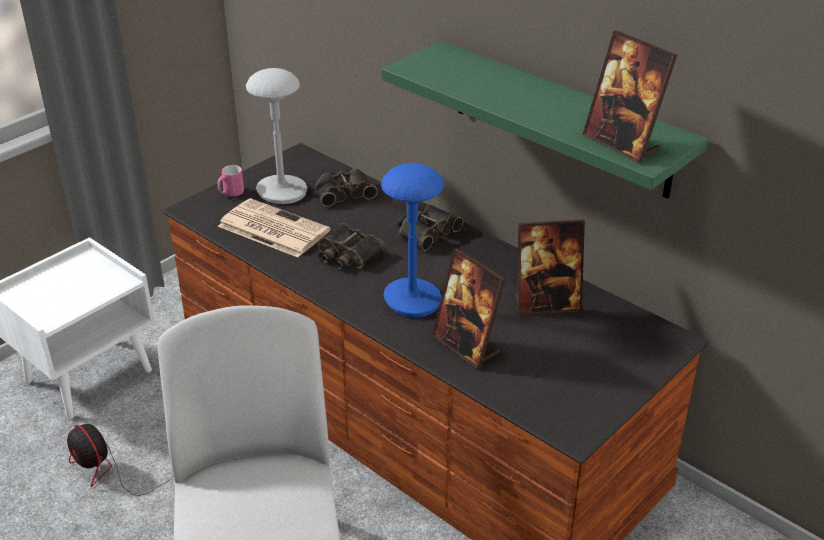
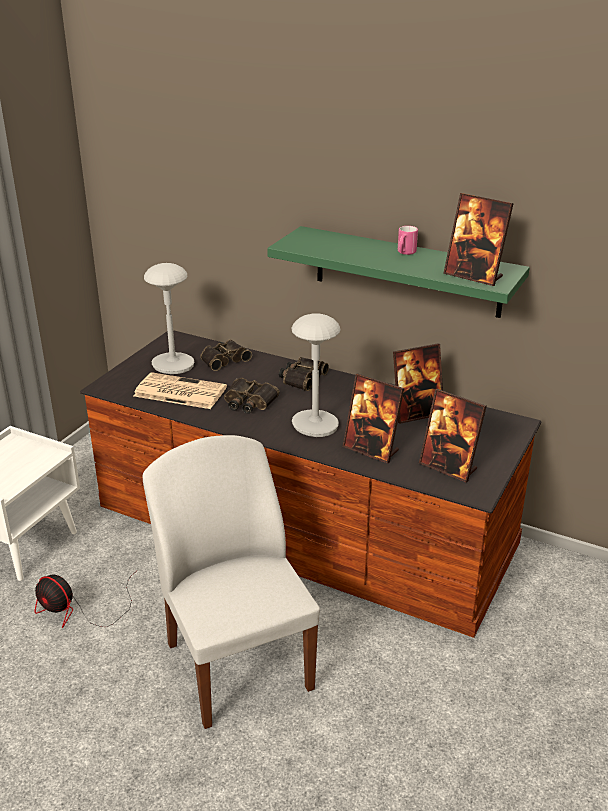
camera: 15 degrees left, 5 degrees down
pink mug [217,165,244,197] -> pink mug moved to [398,226,418,255]
blue table lamp [381,163,444,318] -> grey table lamp [291,313,341,437]
none -> picture frame [419,389,487,482]

